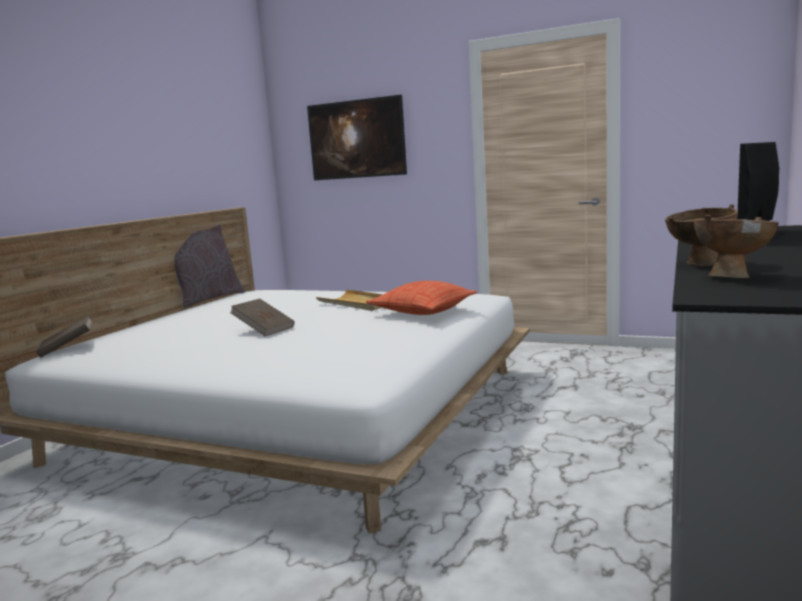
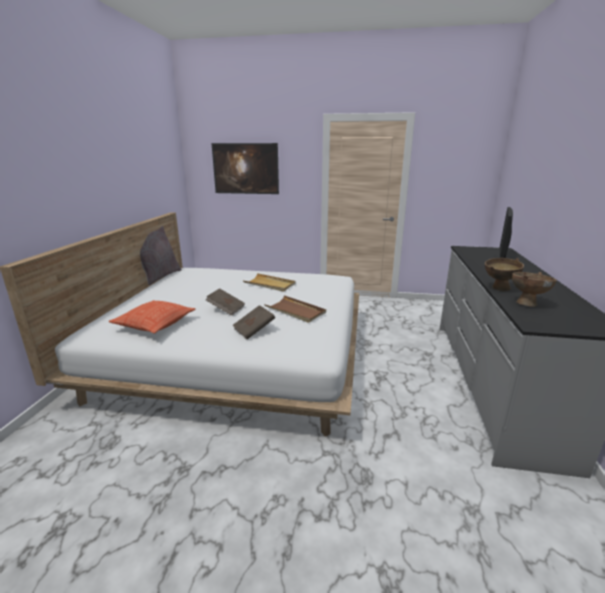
camera: 15 degrees left, 10 degrees up
brown book [36,316,93,358] -> brown book moved to [232,305,275,340]
orange pillow [366,281,477,315] -> orange pillow moved to [109,300,195,333]
none -> brown tray [264,295,326,323]

